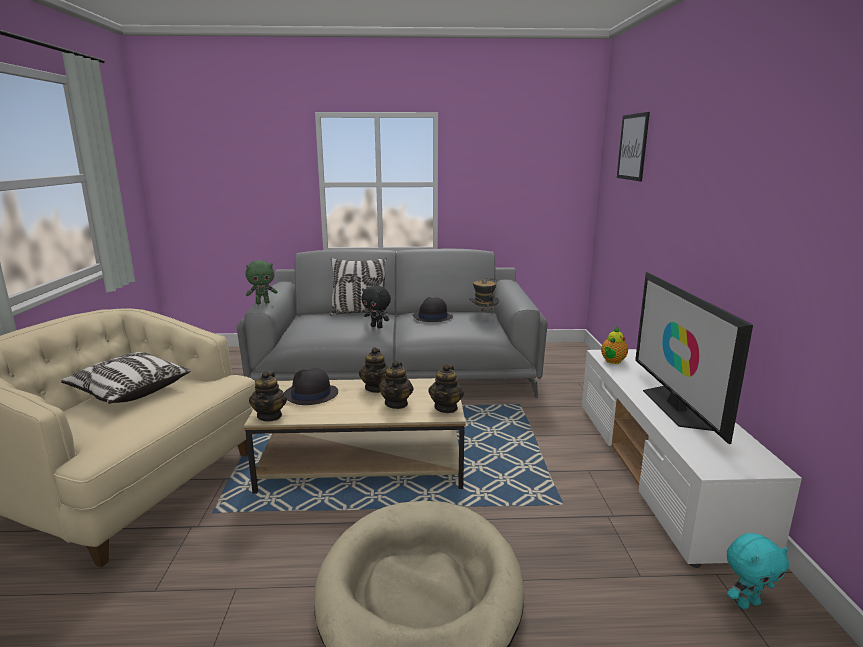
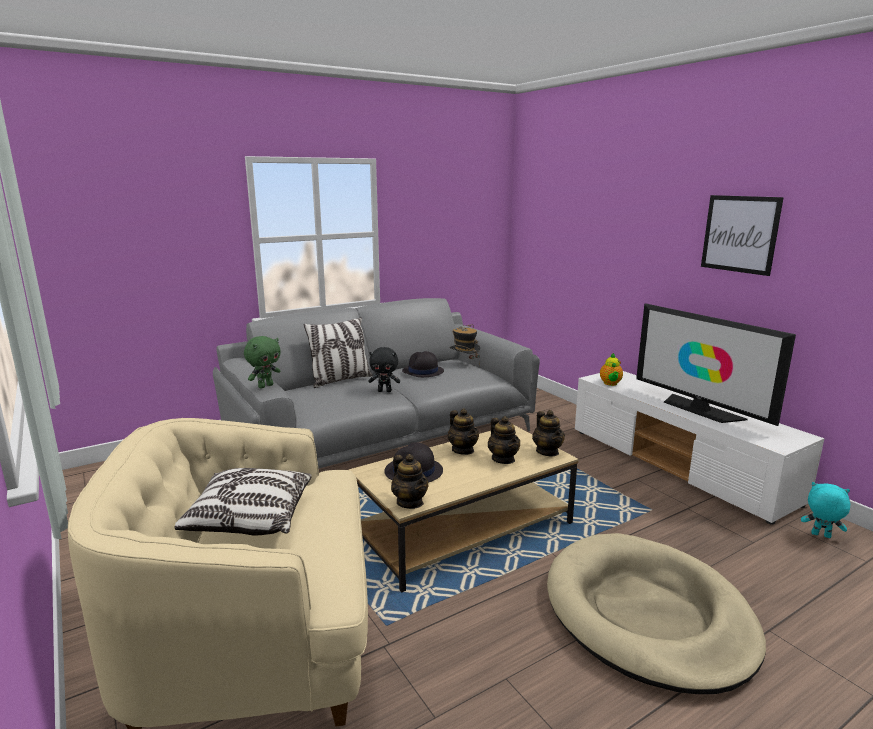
camera: 30 degrees left, 0 degrees up
picture [617,112,650,181] -> picture moved to [701,195,784,276]
turquoise plush toy [727,533,789,609] -> turquoise plush toy turned 105 degrees counterclockwise [801,482,850,538]

